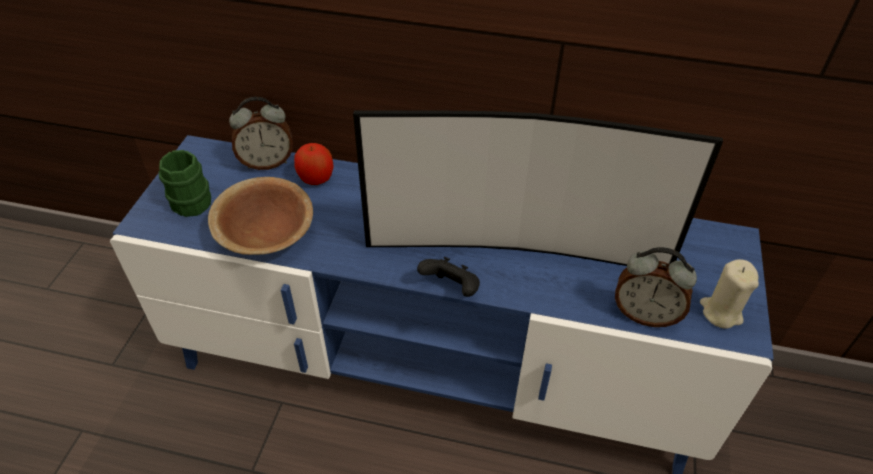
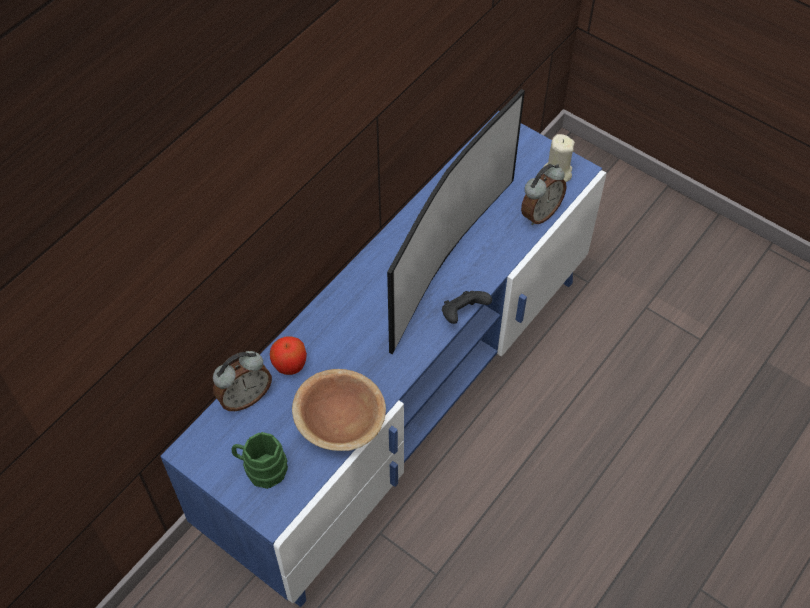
camera: 65 degrees left, 10 degrees up
alarm clock [229,97,293,170] -> alarm clock turned 45 degrees clockwise [213,351,272,411]

